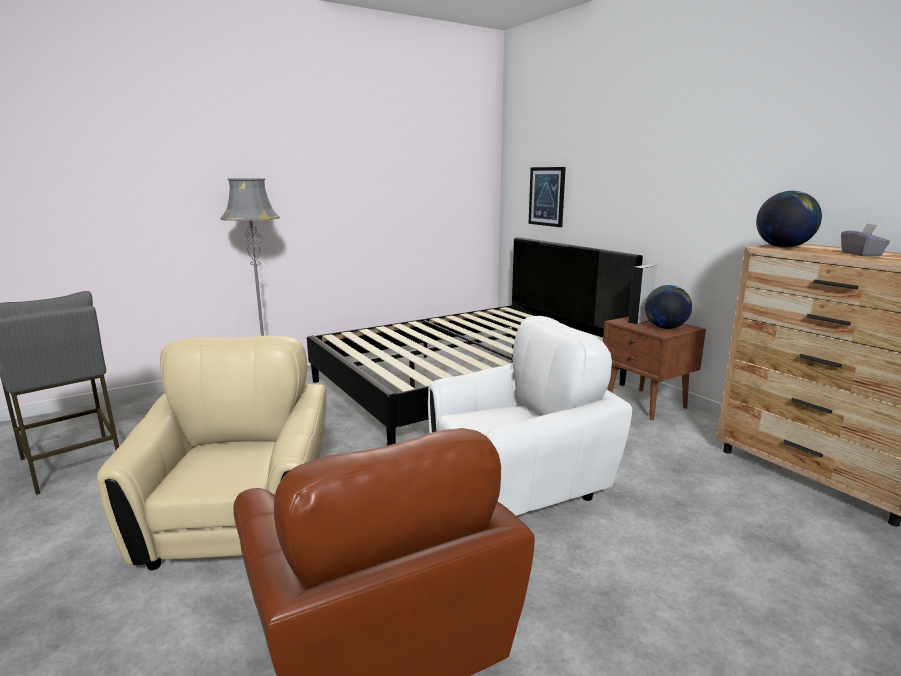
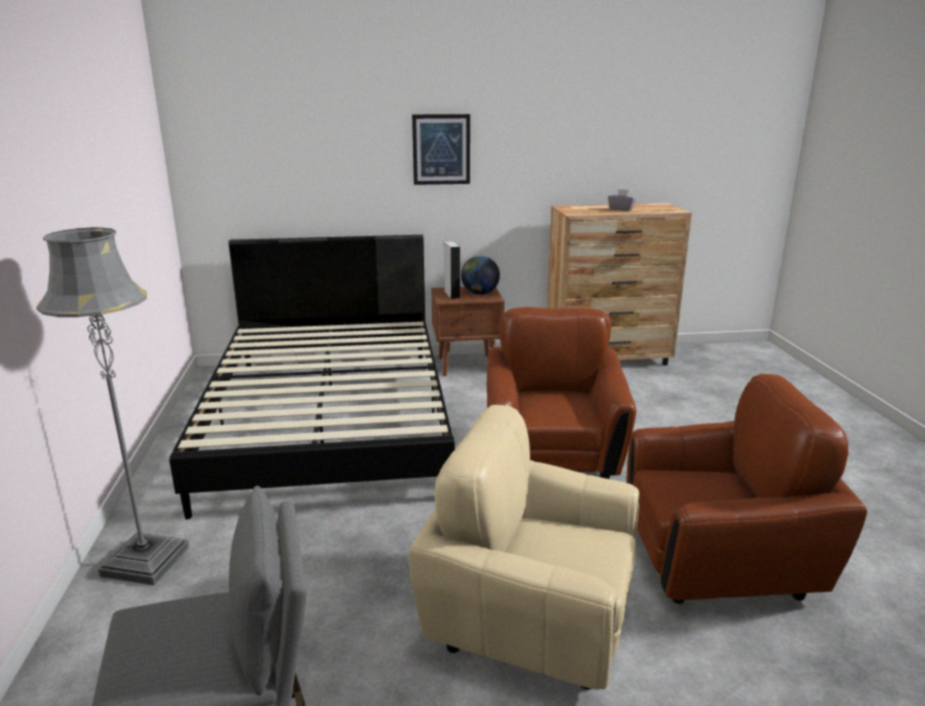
camera: 65 degrees left, 5 degrees up
white armchair [428,316,632,516] -> brown armchair [487,307,636,479]
picture [528,167,566,227] -> picture moved to [412,114,470,185]
globe [756,191,822,248] -> none

